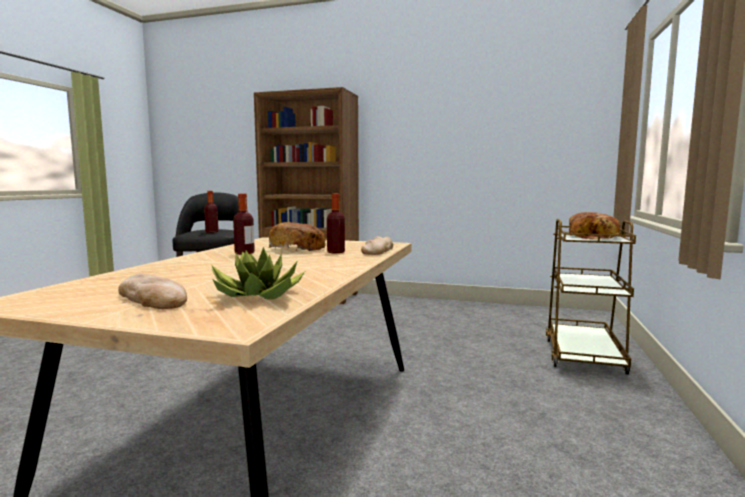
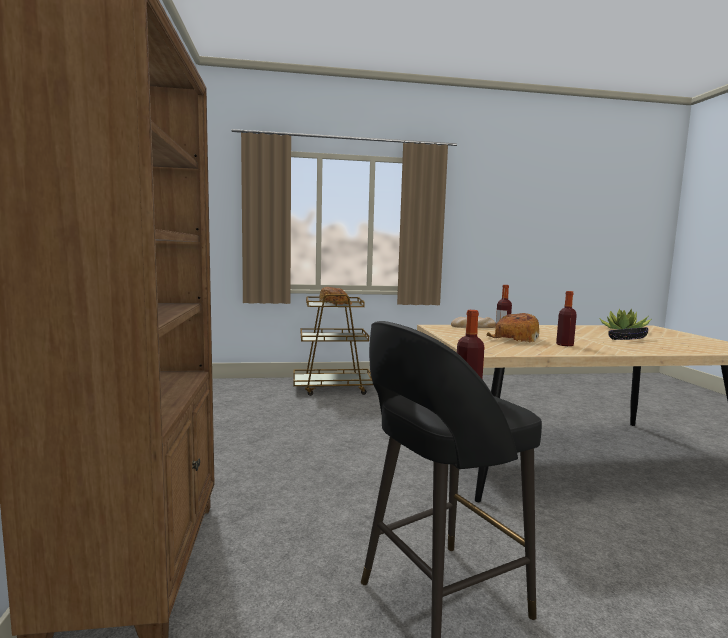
camera: 115 degrees left, 0 degrees up
bread [118,274,187,309] -> none
none -> black bowl [608,327,648,340]

